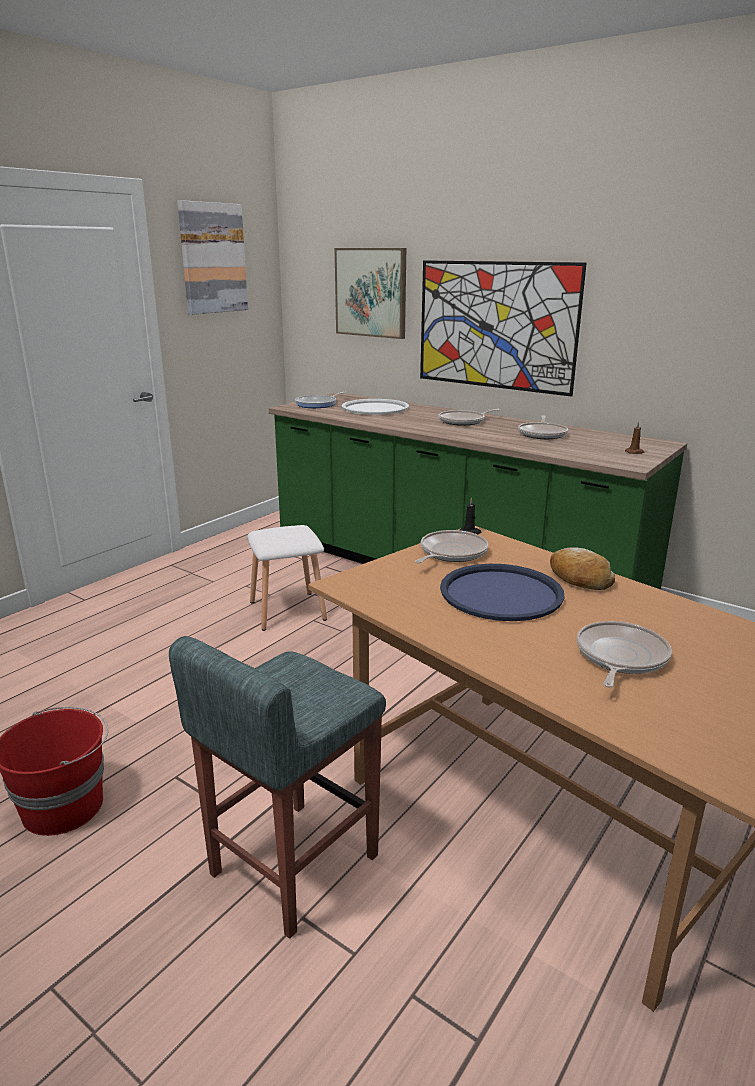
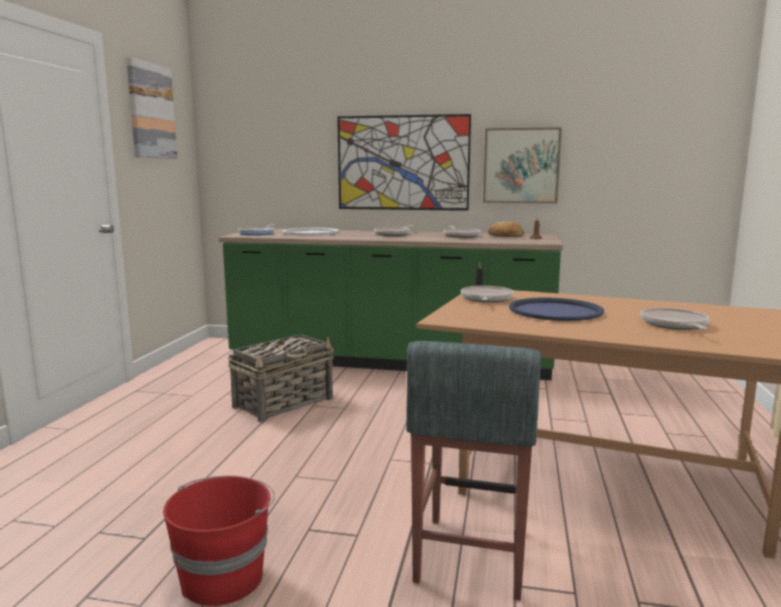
camera: 25 degrees left, 10 degrees down
white stool [247,525,327,631] -> basket [228,334,334,422]
picture [335,248,406,339] -> picture moved to [483,127,562,203]
bread [550,547,615,590] -> bread moved to [488,221,524,237]

